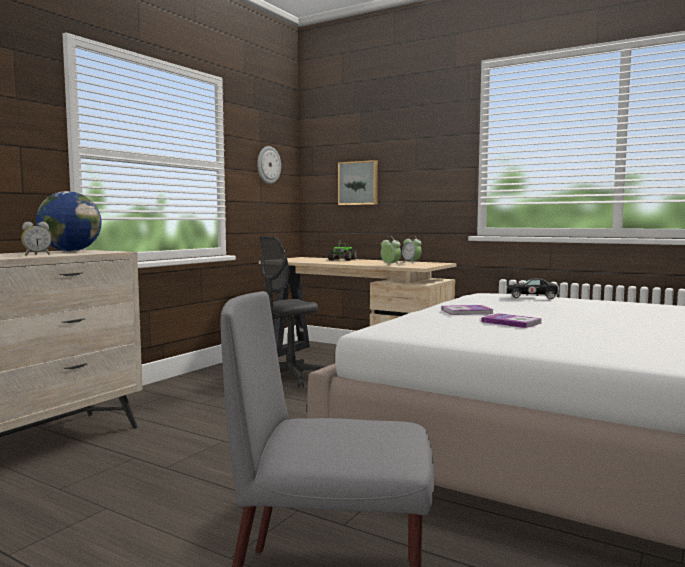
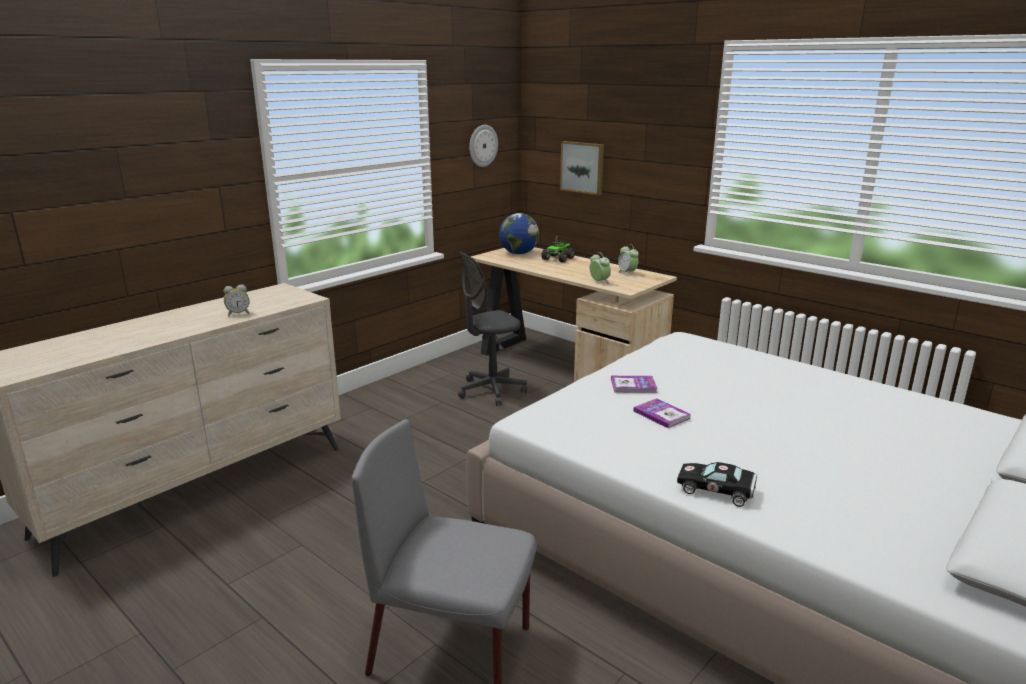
camera: 10 degrees right, 15 degrees up
globe [36,191,102,252] -> globe moved to [499,213,539,254]
black toy car [507,278,559,299] -> black toy car moved to [677,462,757,507]

